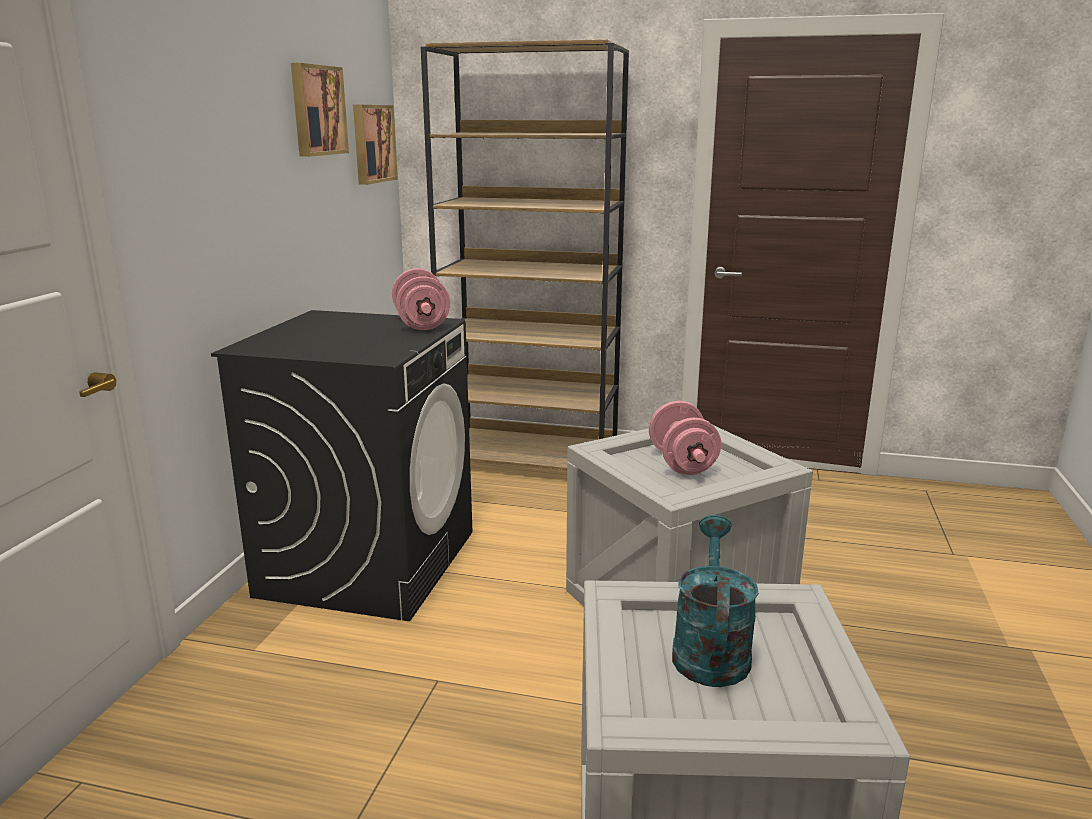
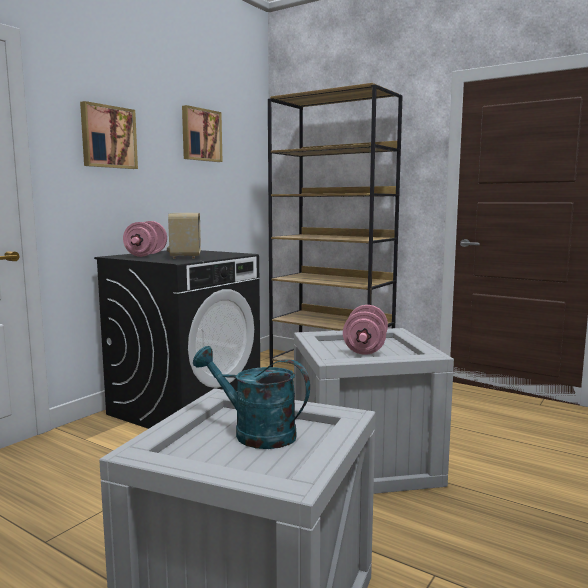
camera: 20 degrees right, 10 degrees down
picture [353,105,398,185] -> picture moved to [80,101,138,169]
pink dumbbell [392,269,450,330] -> pink dumbbell moved to [123,221,167,257]
turquoise watering can [672,515,759,687] -> turquoise watering can turned 90 degrees counterclockwise [193,346,310,449]
none -> radio [167,213,201,259]

